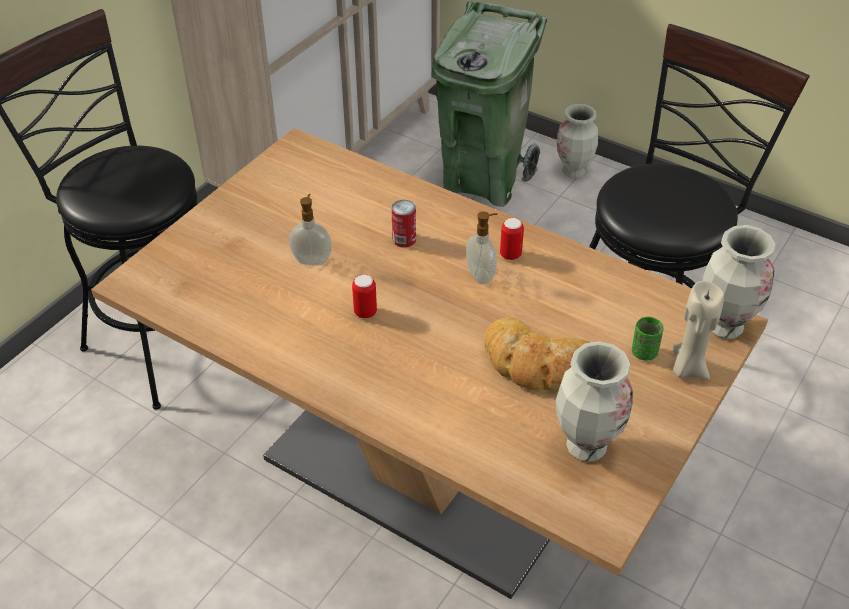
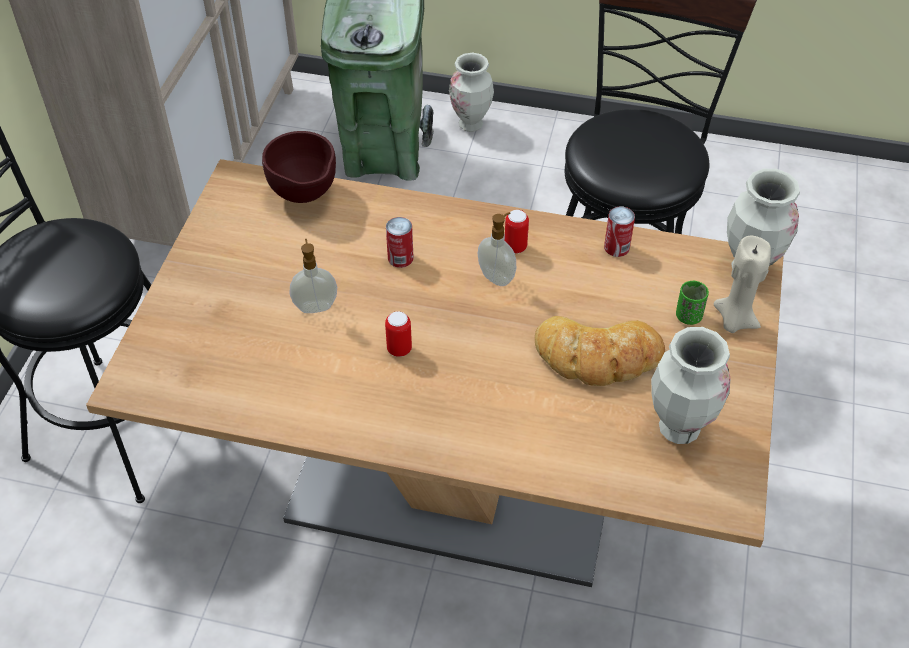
camera: 20 degrees left, 5 degrees up
none -> brown bowl [262,131,336,203]
none -> can [604,206,635,257]

